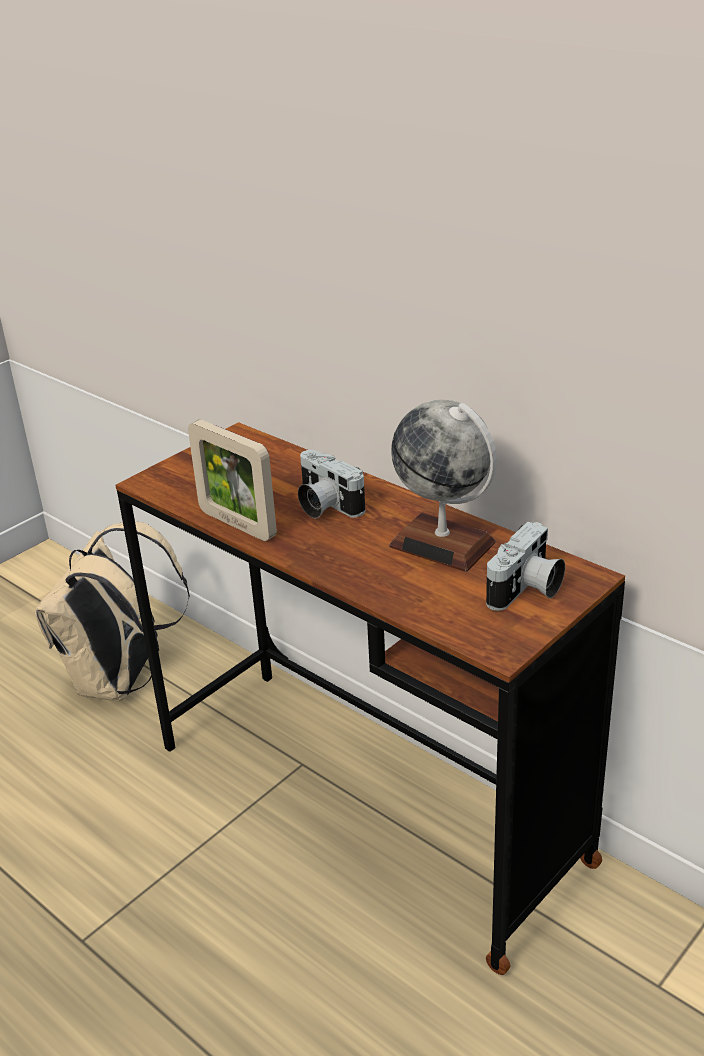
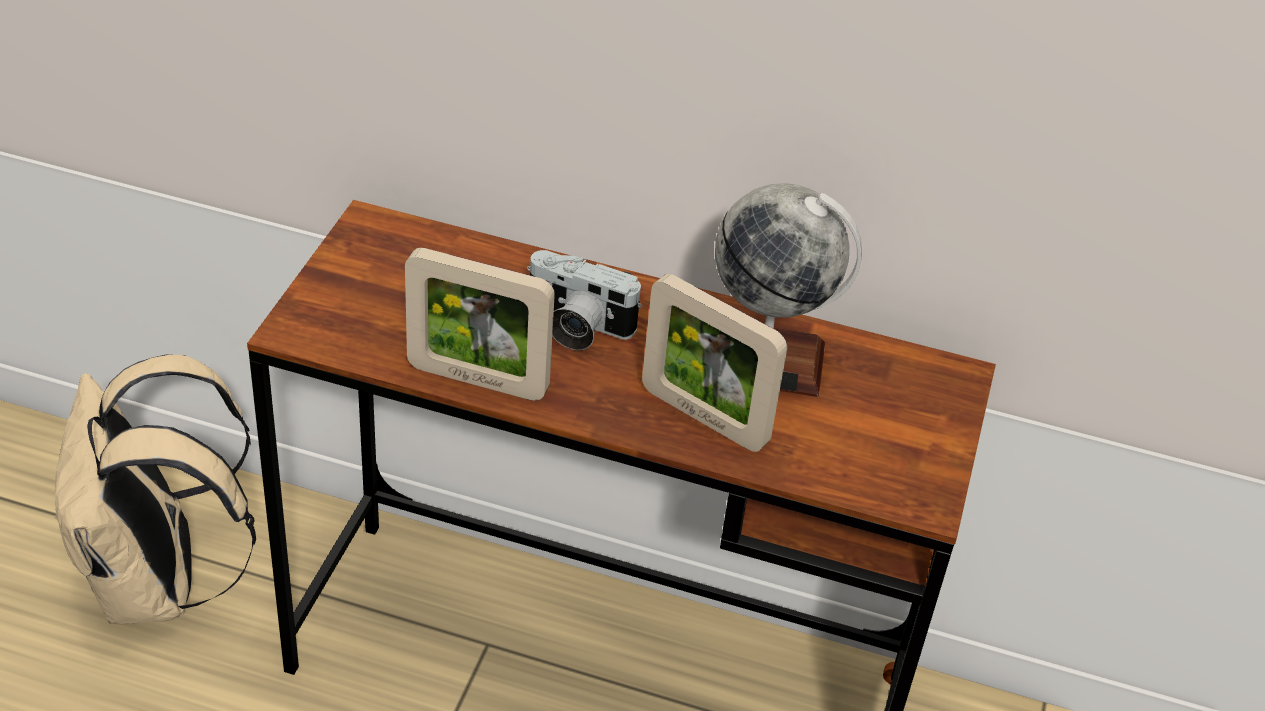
camera: 30 degrees left, 10 degrees up
camera [486,521,565,611] -> none
none -> picture frame [642,274,787,452]

